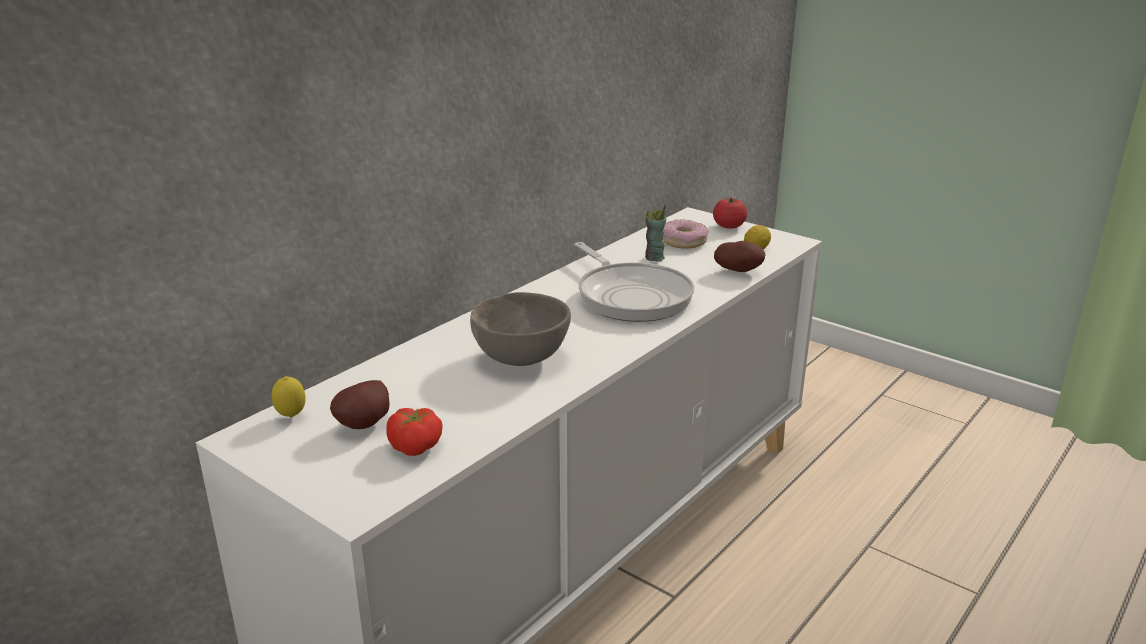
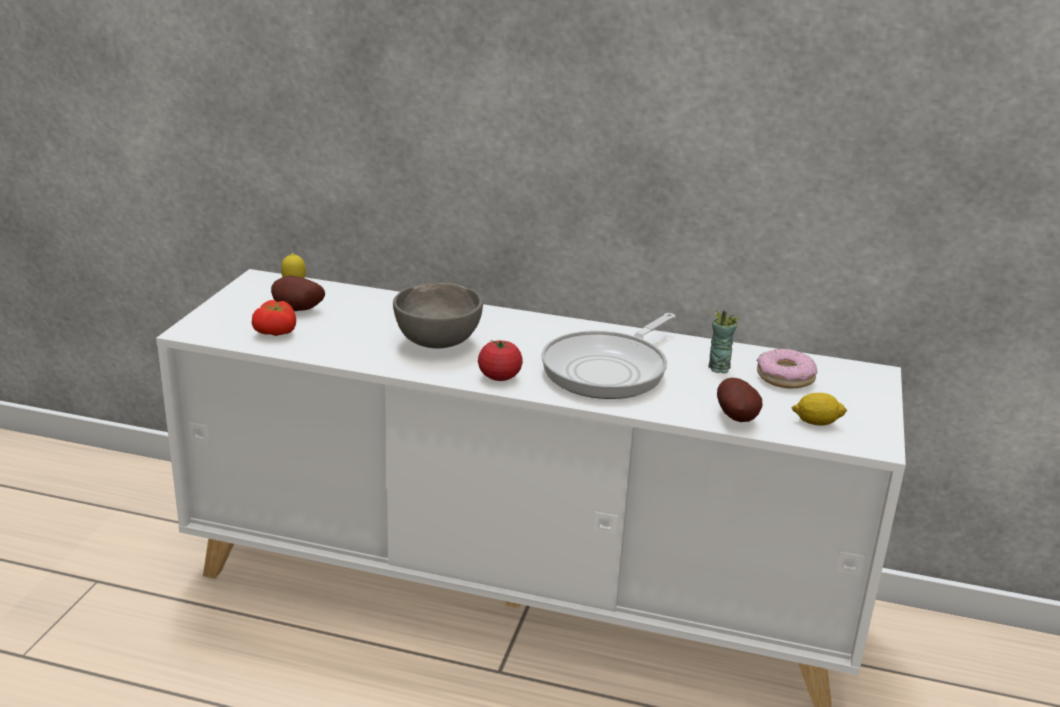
camera: 65 degrees right, 0 degrees up
tomato [713,197,747,229] -> tomato moved to [478,340,523,381]

